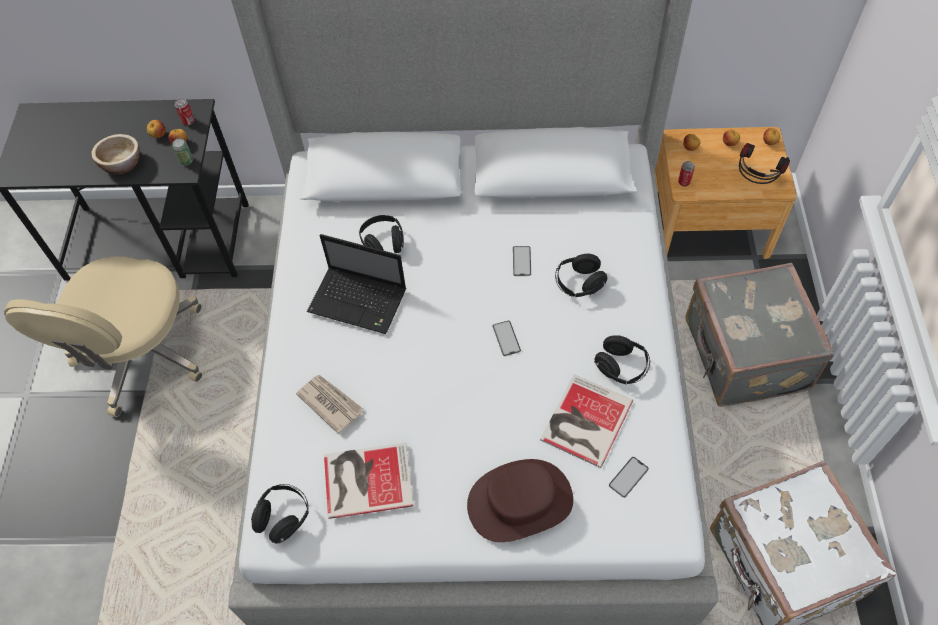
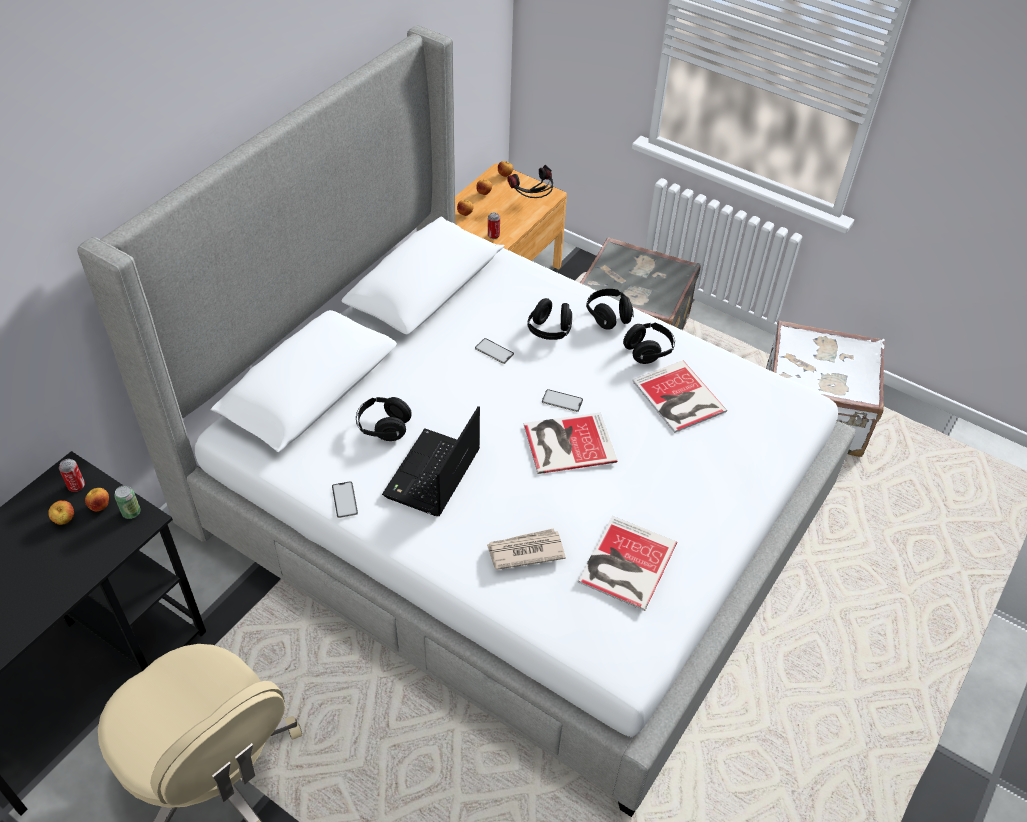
camera: 60 degrees left, 10 degrees down
bowl [91,134,140,174] -> none
black headphones [251,484,309,544] -> black headphones moved to [586,289,634,329]
laptop [307,234,406,334] -> laptop turned 150 degrees clockwise [382,406,480,516]
brown hat [467,459,573,542] -> none
phone [609,457,649,498] -> phone moved to [332,482,358,518]
none -> book [524,412,617,474]

